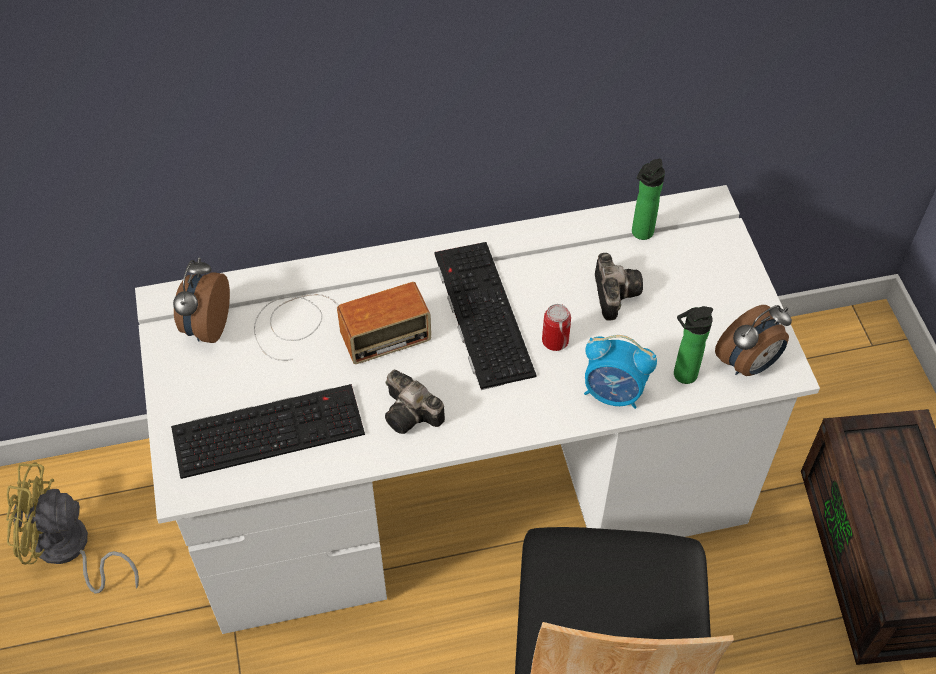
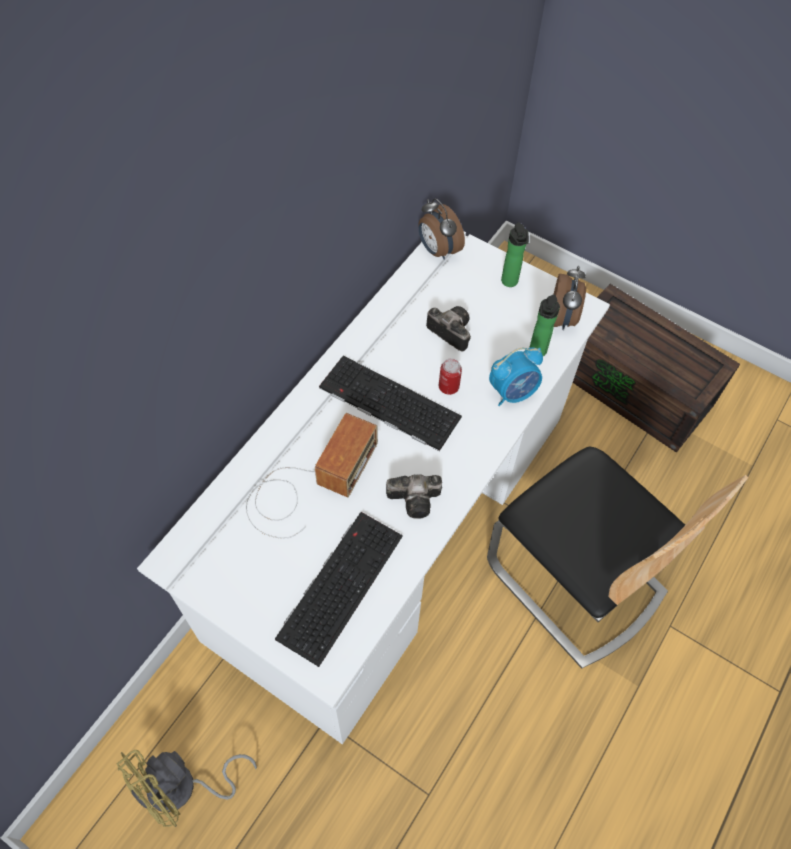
camera: 45 degrees left, 5 degrees up
alarm clock [173,257,230,343] -> alarm clock moved to [419,199,465,260]
bottle [632,159,665,240] -> bottle moved to [501,222,529,287]

